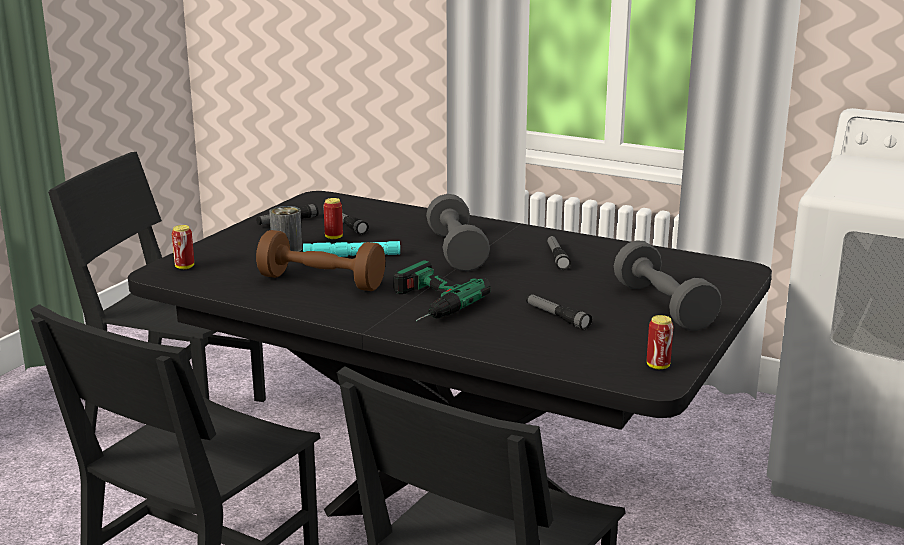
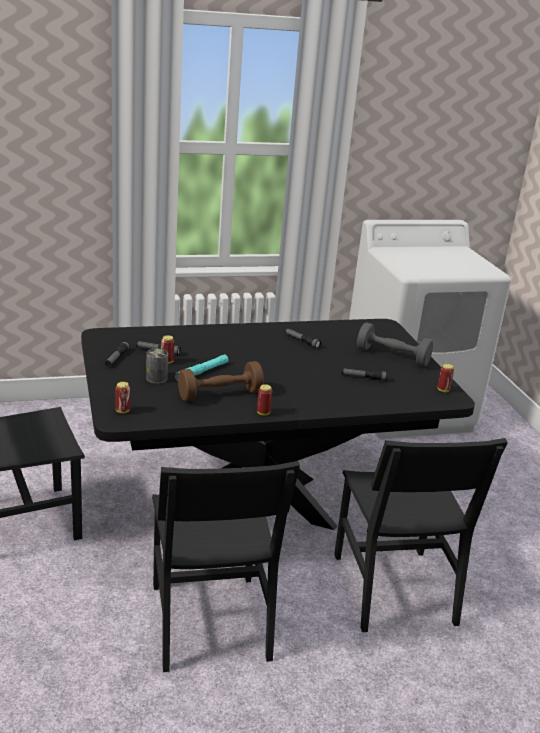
camera: 45 degrees left, 5 degrees up
power drill [393,260,491,321] -> none
grey dumbbell [426,194,490,271] -> none
none -> can [257,384,272,416]

